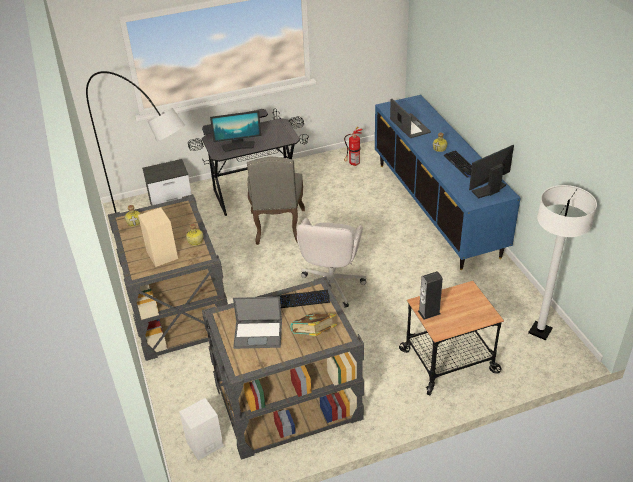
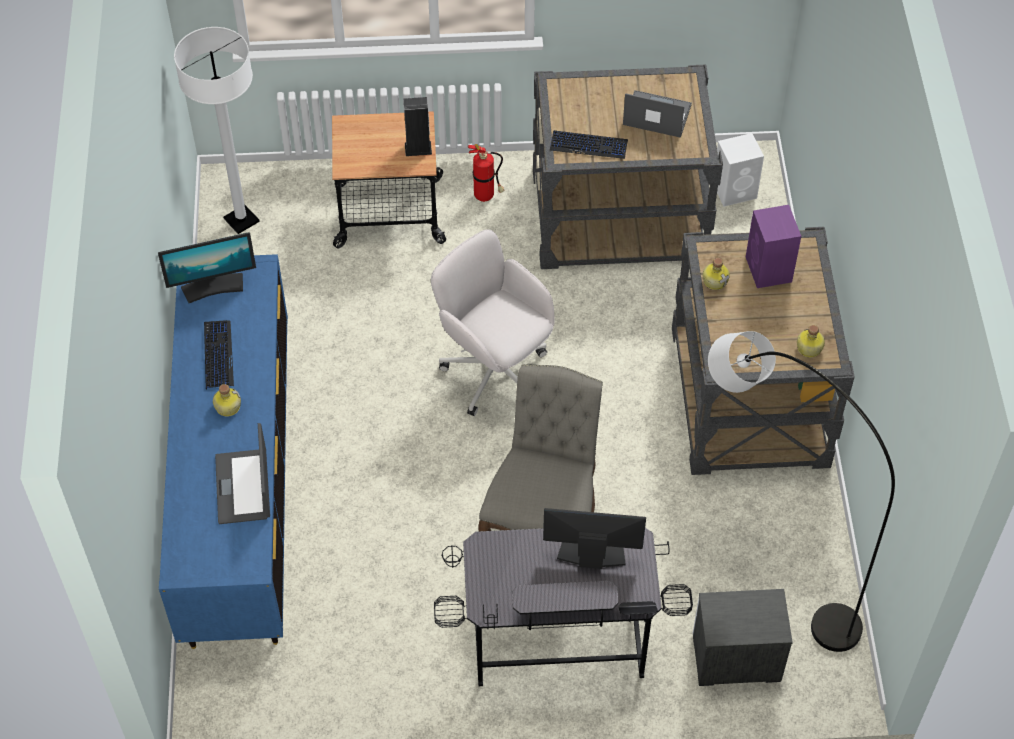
camera: 165 degrees left, 15 degrees up
beige speaker [138,207,178,267] -> purple speaker [746,205,801,288]
book [290,313,337,336] -> none
white office chair [297,217,366,308] -> white office chair turned 75 degrees counterclockwise [431,229,555,416]
fire extinguisher [344,127,363,166] -> fire extinguisher moved to [468,144,504,202]

